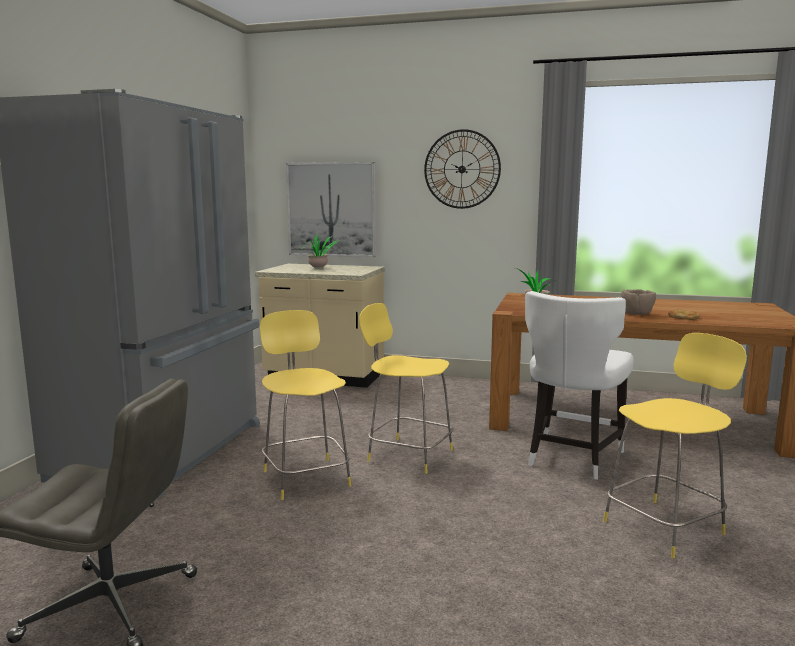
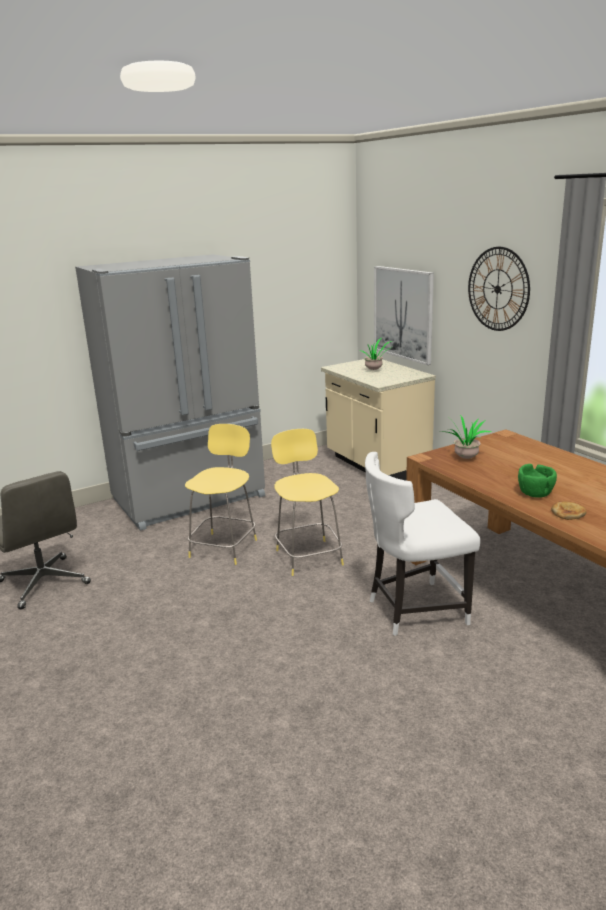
camera: 45 degrees right, 10 degrees up
yellow stool [603,333,747,558] -> none
brown bowl [621,289,656,315] -> green bowl [518,464,557,498]

